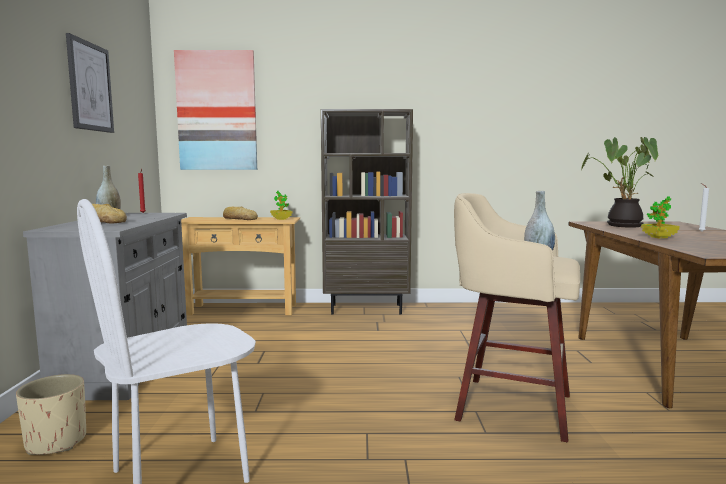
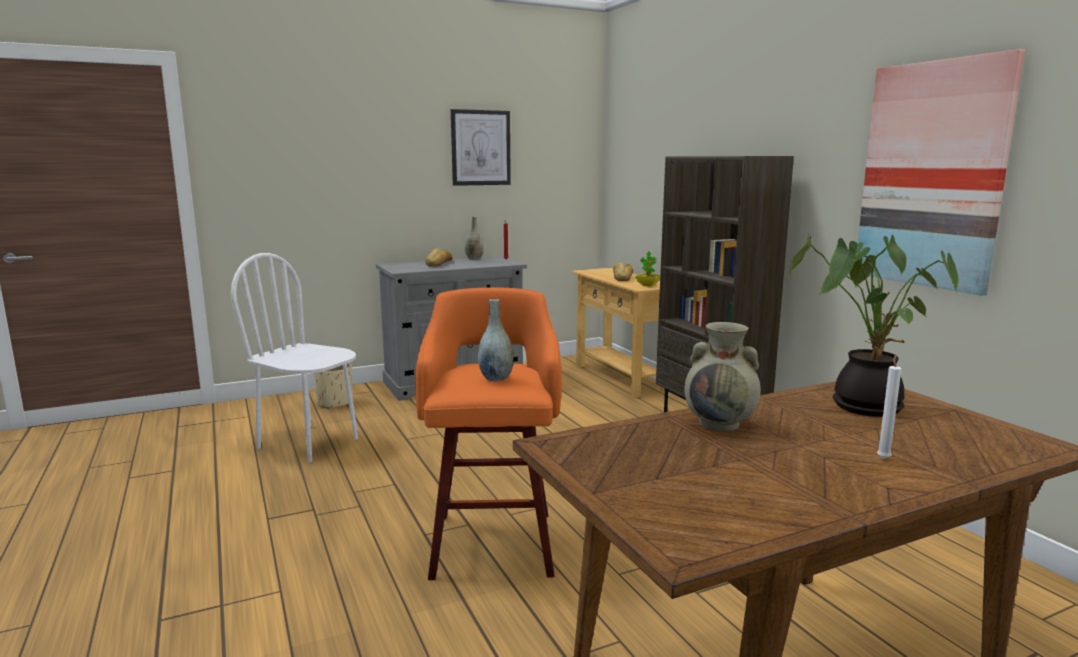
camera: 65 degrees right, 5 degrees up
picture [174,50,257,170] -> picture moved to [858,49,1025,296]
beige stool [454,193,580,442] -> orange stool [415,287,562,580]
potted plant [641,196,680,238] -> beige vase [684,322,761,432]

